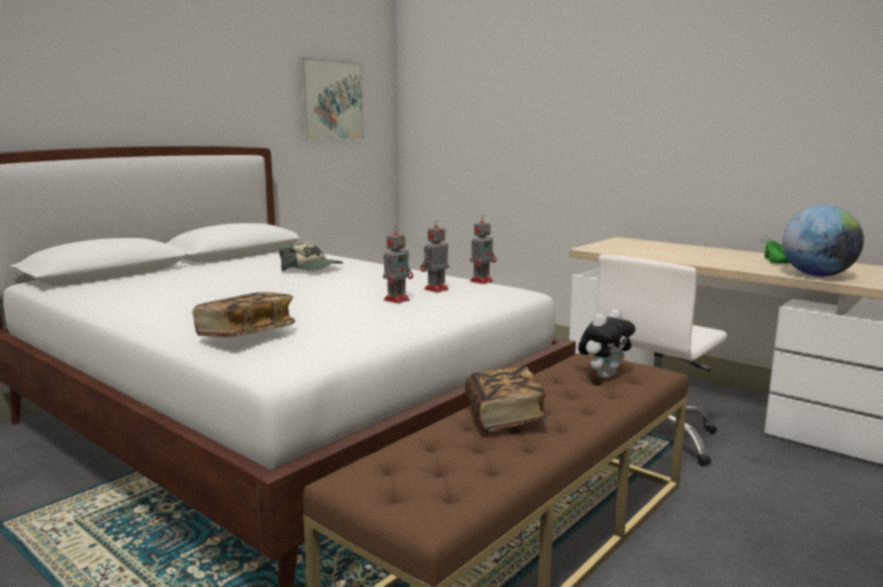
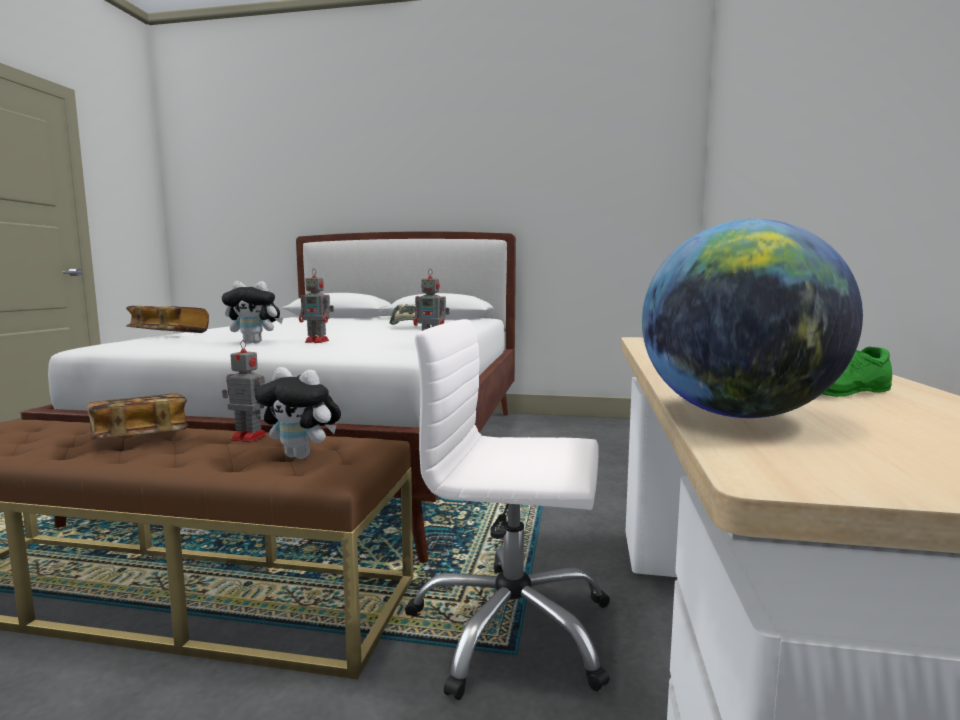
camera: 60 degrees right, 5 degrees down
picture [299,57,364,141] -> none
toy robot [420,219,449,293] -> toy robot moved to [222,340,267,442]
none -> plush toy [222,281,283,343]

